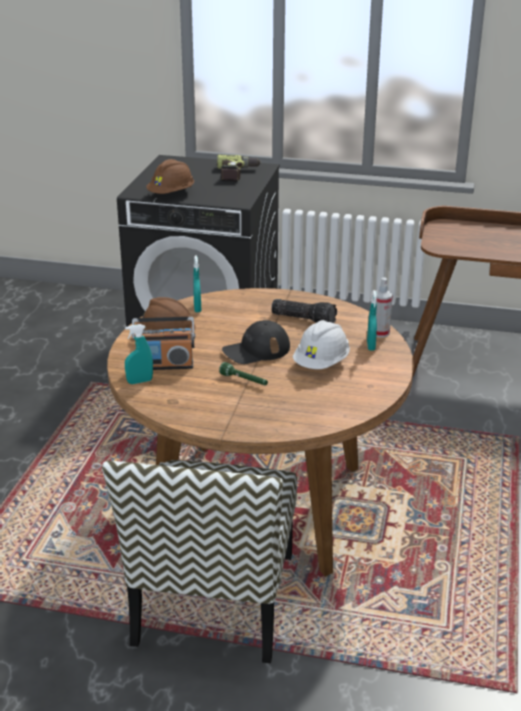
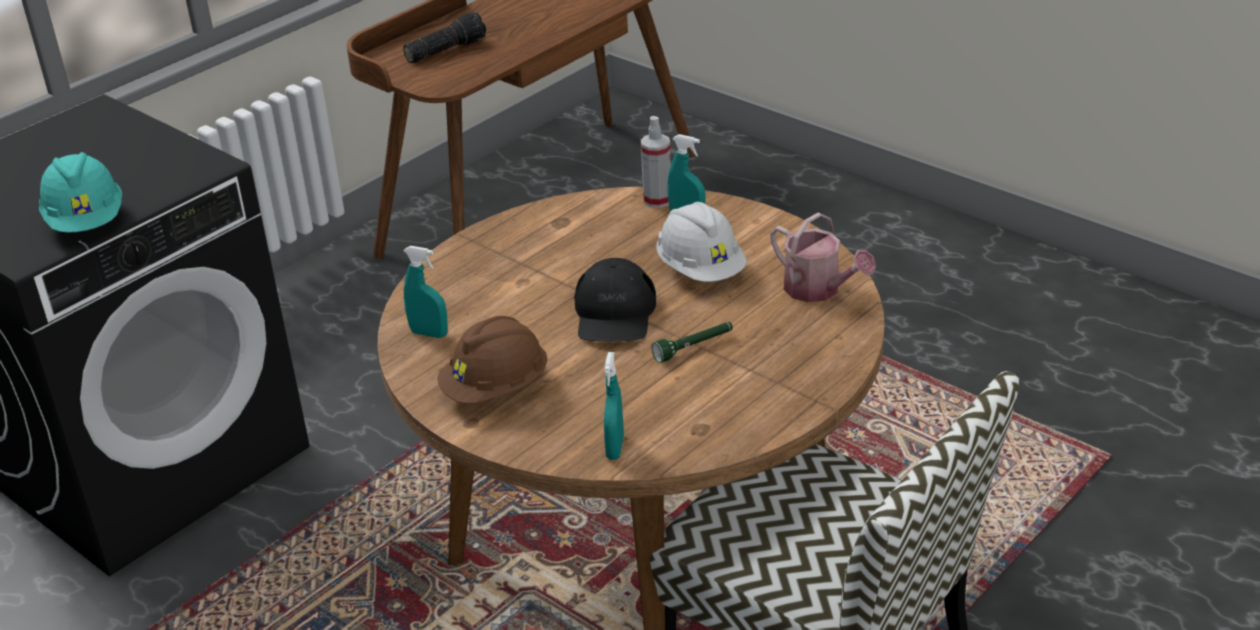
camera: 60 degrees left, 5 degrees up
radio [132,317,195,370] -> none
brown hard hat [146,159,194,194] -> turquoise hard hat [39,152,122,233]
power drill [217,155,261,182] -> none
flashlight [271,299,337,323] -> flashlight moved to [403,12,486,63]
none -> watering can [770,213,876,302]

